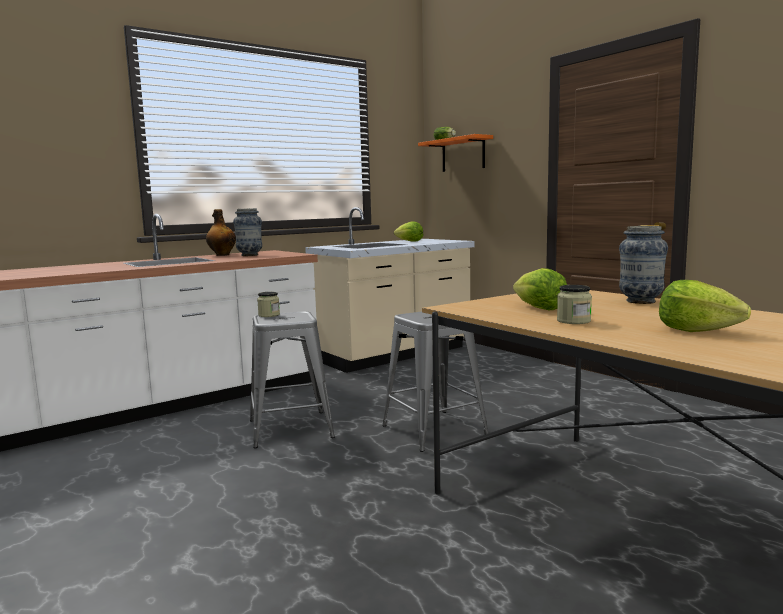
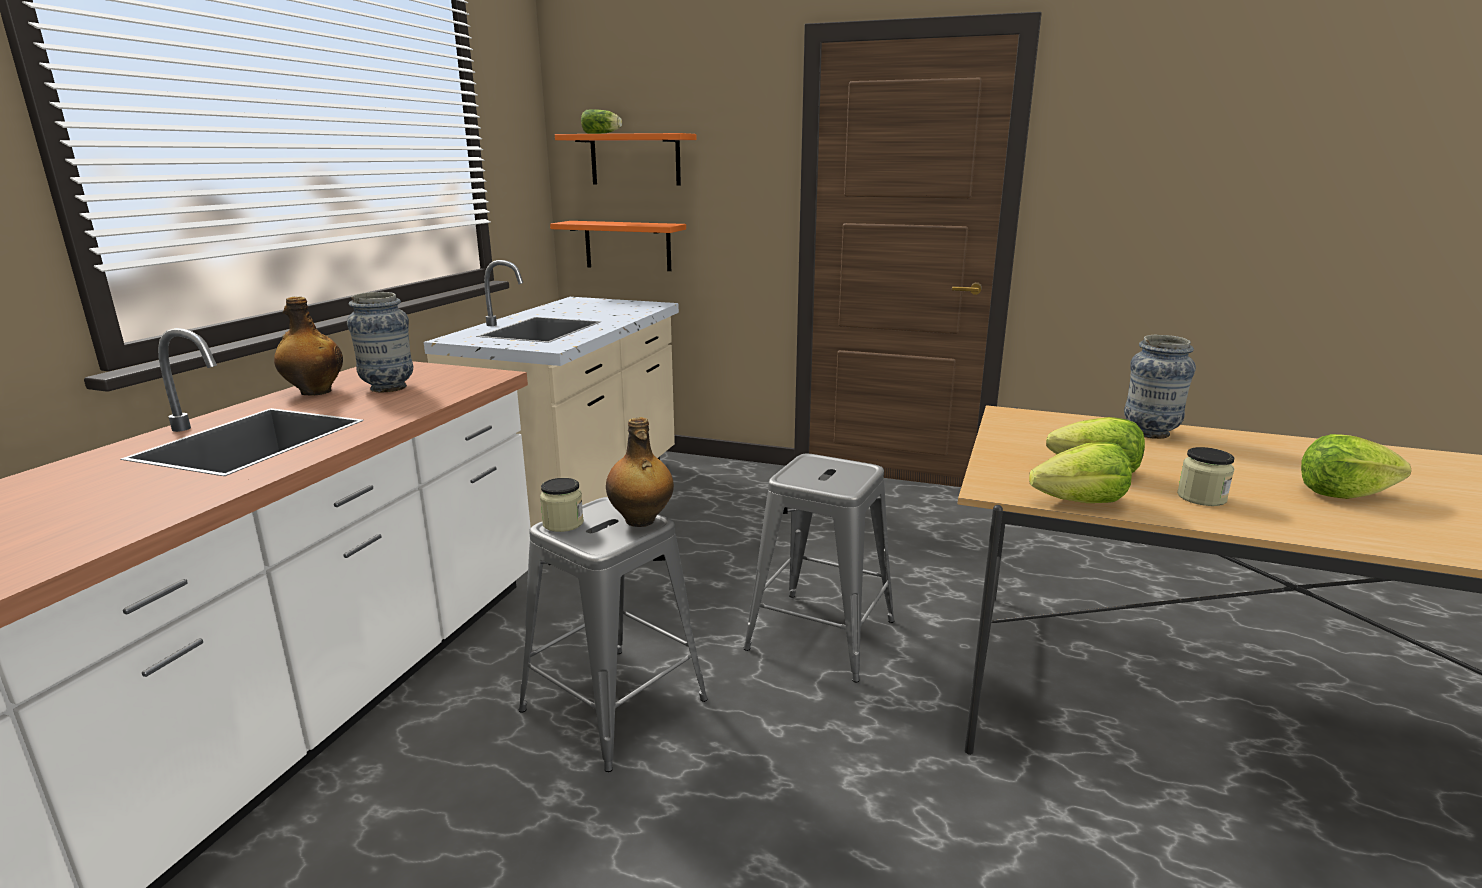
camera: 35 degrees left, 10 degrees up
lettuce [394,222,423,242] -> lettuce moved to [1029,442,1132,503]
none -> orange shelf [550,221,686,271]
none -> bottle [606,417,674,527]

